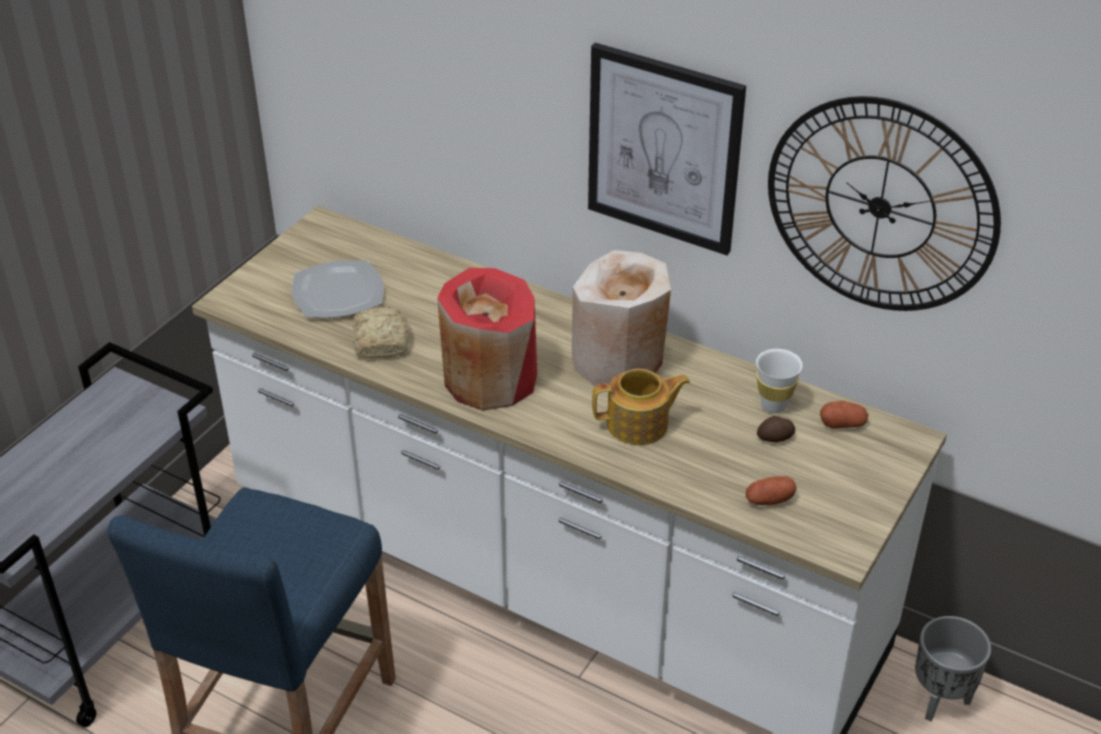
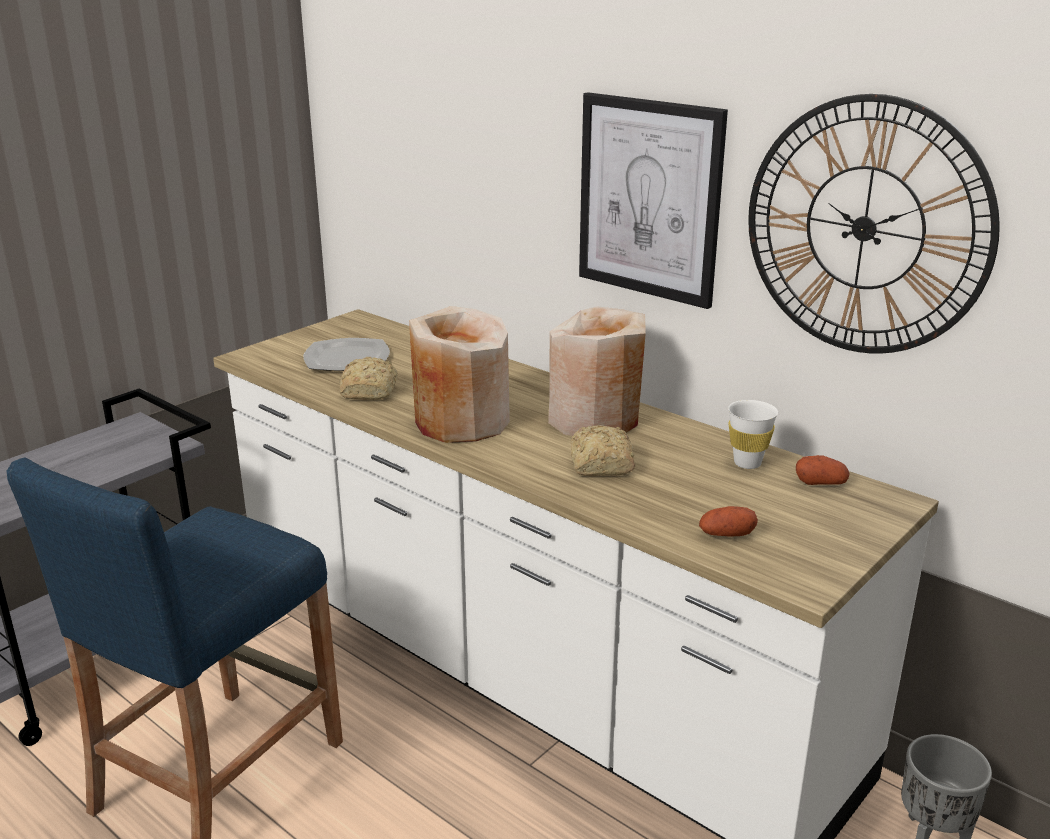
camera: 10 degrees right, 15 degrees down
red vase [437,268,537,411] -> beige vase [409,306,510,443]
teapot [592,369,690,445] -> bread [571,425,635,476]
potato [757,416,795,442] -> none

